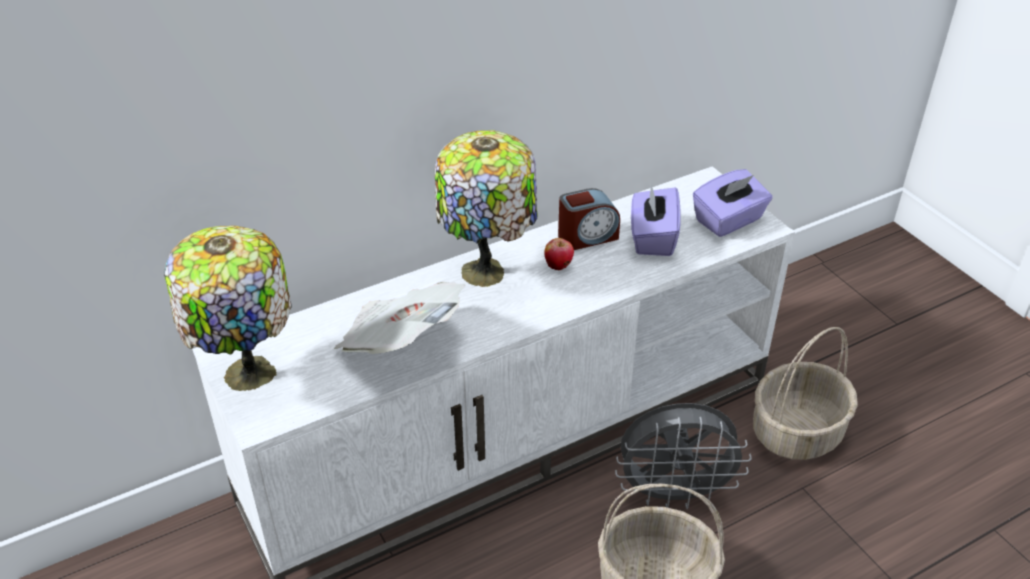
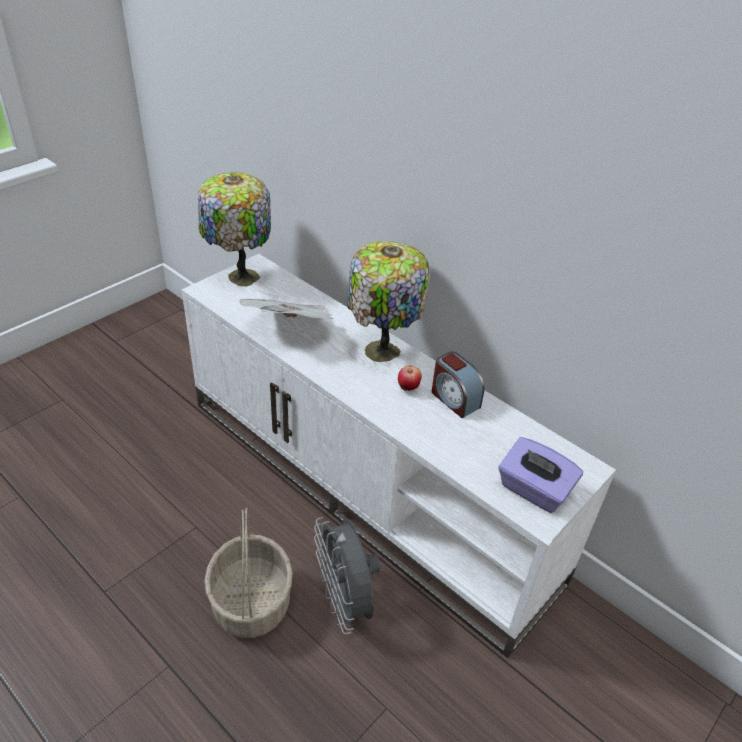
camera: 70 degrees right, 0 degrees up
purple tissue box [631,184,681,256] -> none
basket [753,327,858,460] -> none

